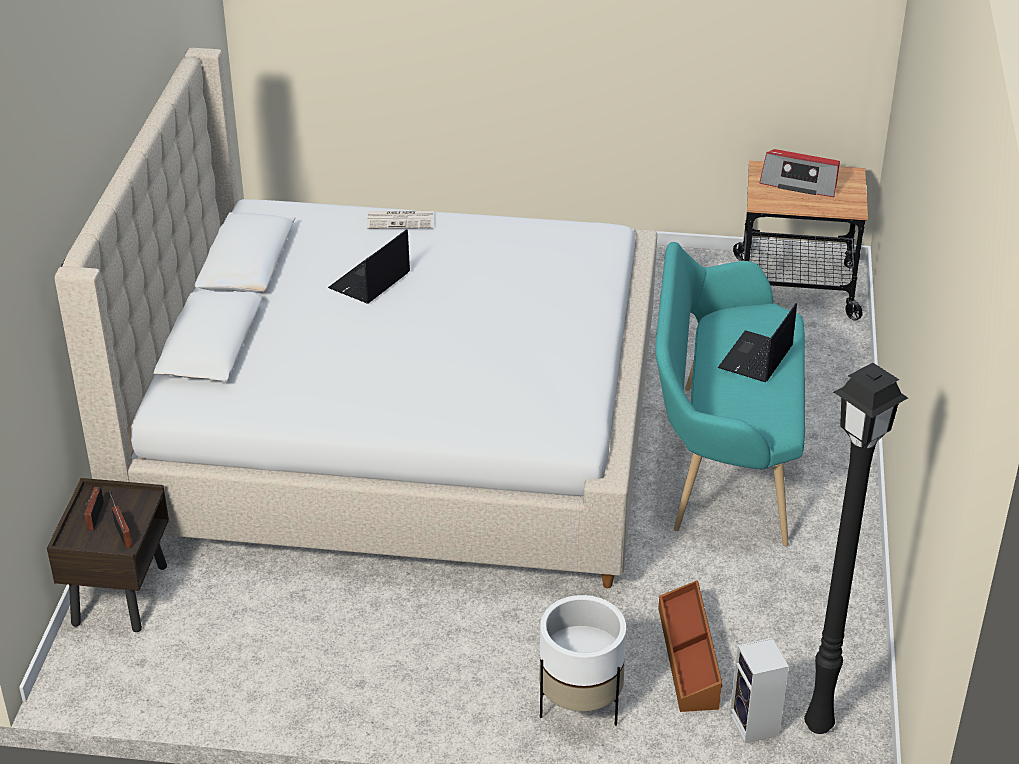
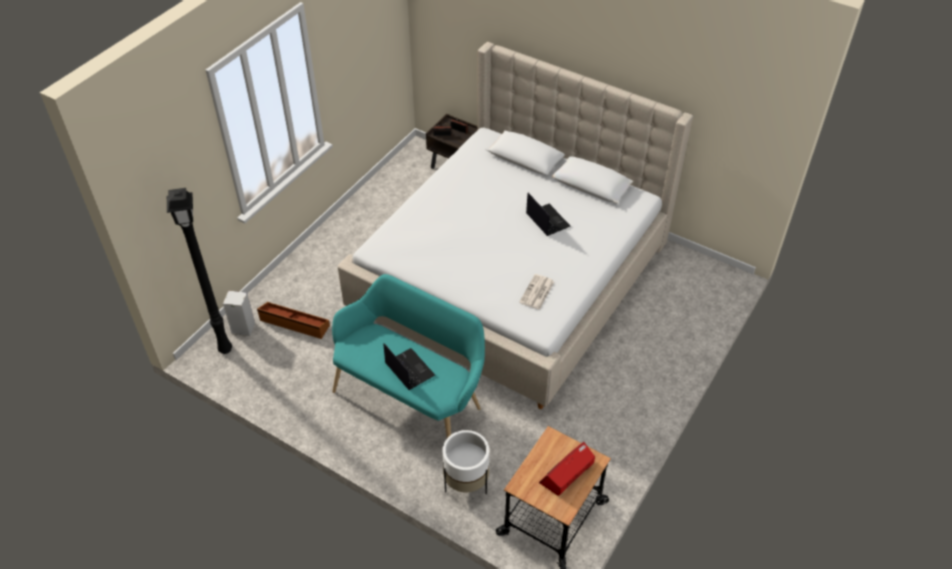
camera: 115 degrees right, 10 degrees up
newspaper [367,211,434,229] -> newspaper moved to [519,274,554,310]
white planter [539,595,626,725] -> white planter moved to [443,430,489,494]

